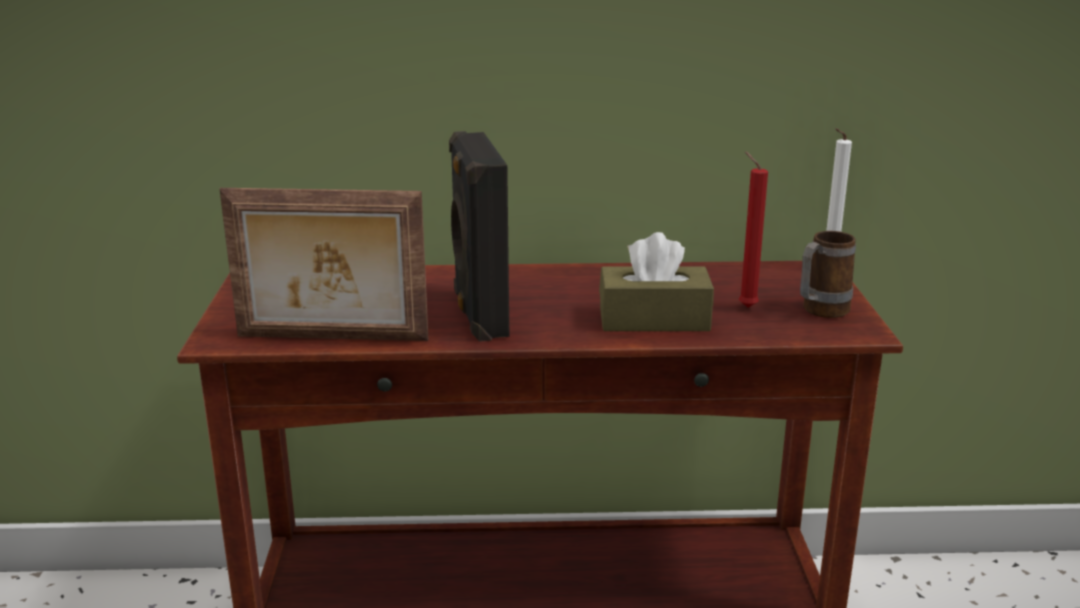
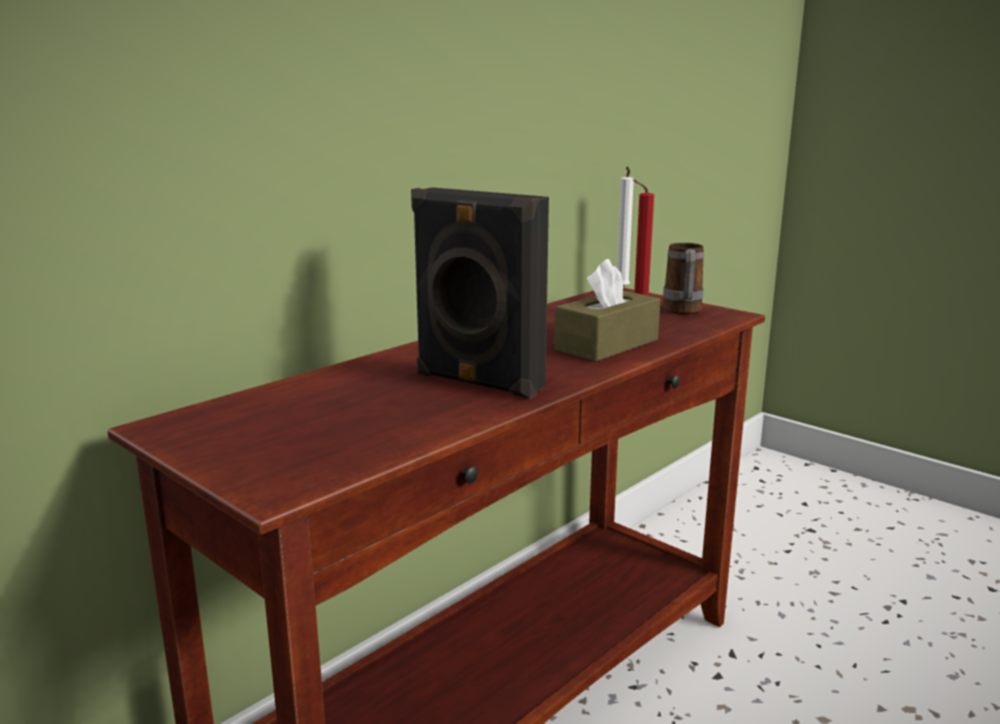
camera: 45 degrees left, 5 degrees down
picture frame [220,188,428,341] -> none

